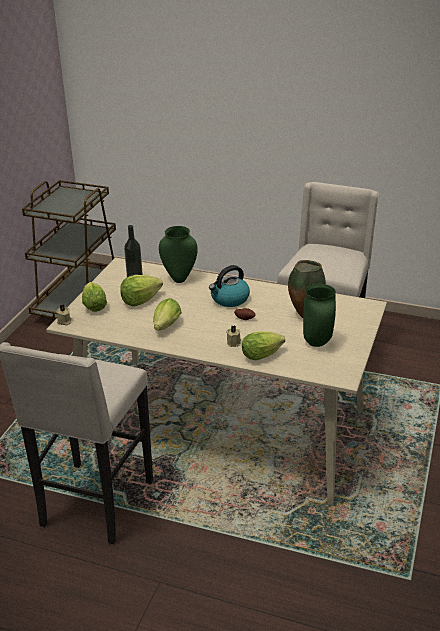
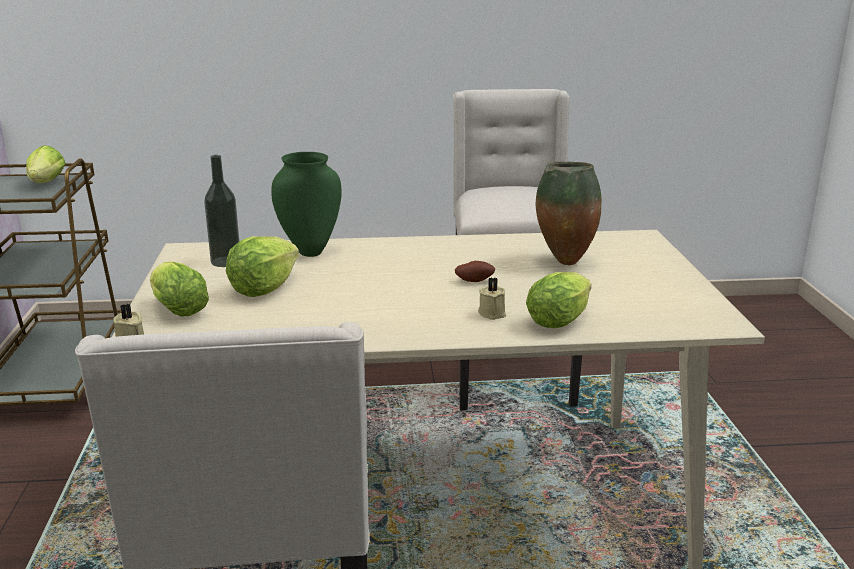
camera: 25 degrees left, 10 degrees down
lettuce [153,298,182,330] -> lettuce moved to [26,145,66,183]
kettle [209,265,250,307] -> none
green vase [303,284,336,347] -> none

